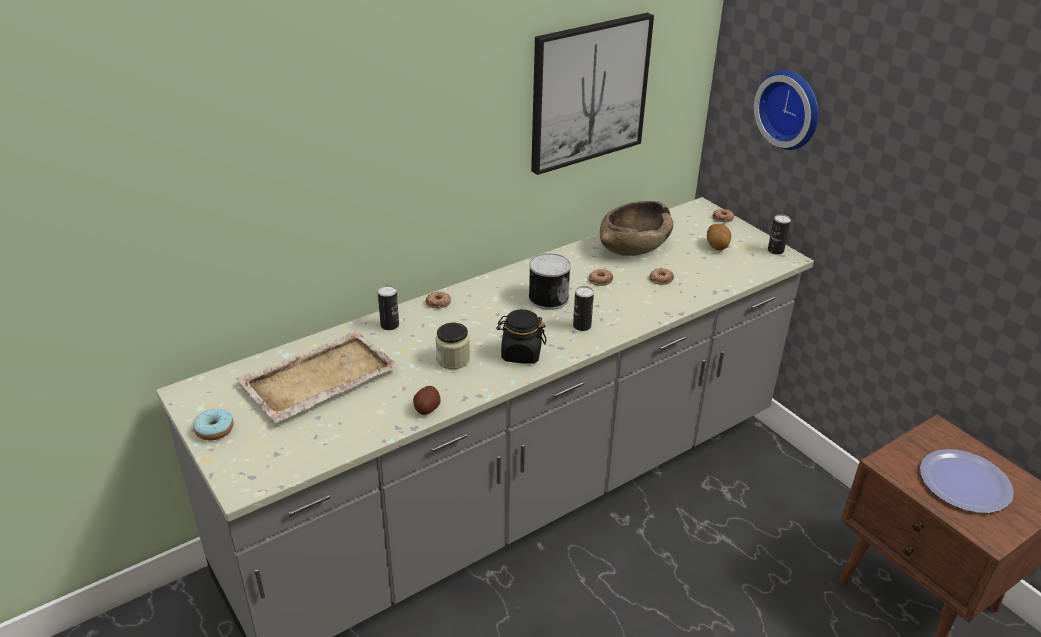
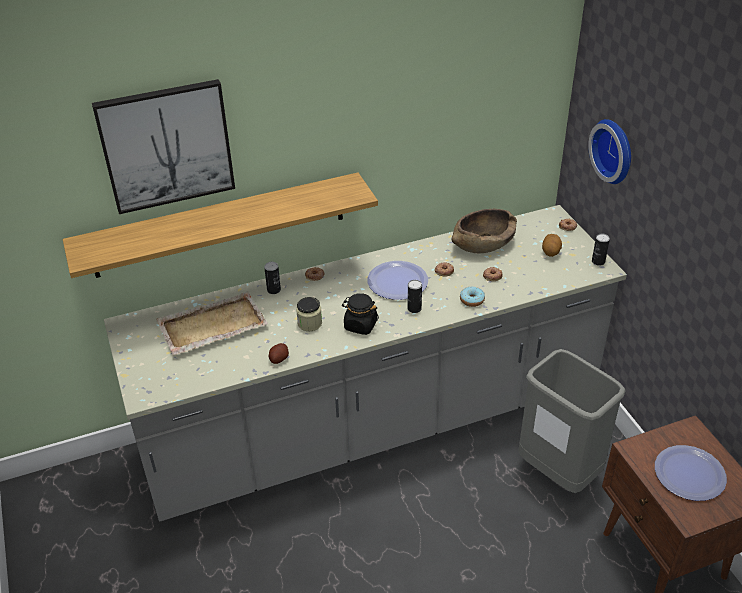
camera: 15 degrees right, 5 degrees up
donut [193,408,234,440] -> donut moved to [460,287,485,307]
can [528,253,571,310] -> plate [367,261,428,300]
picture [531,13,654,175] -> picture moved to [92,79,235,214]
none -> shelf [63,172,378,278]
none -> grey trash can [518,349,626,493]

